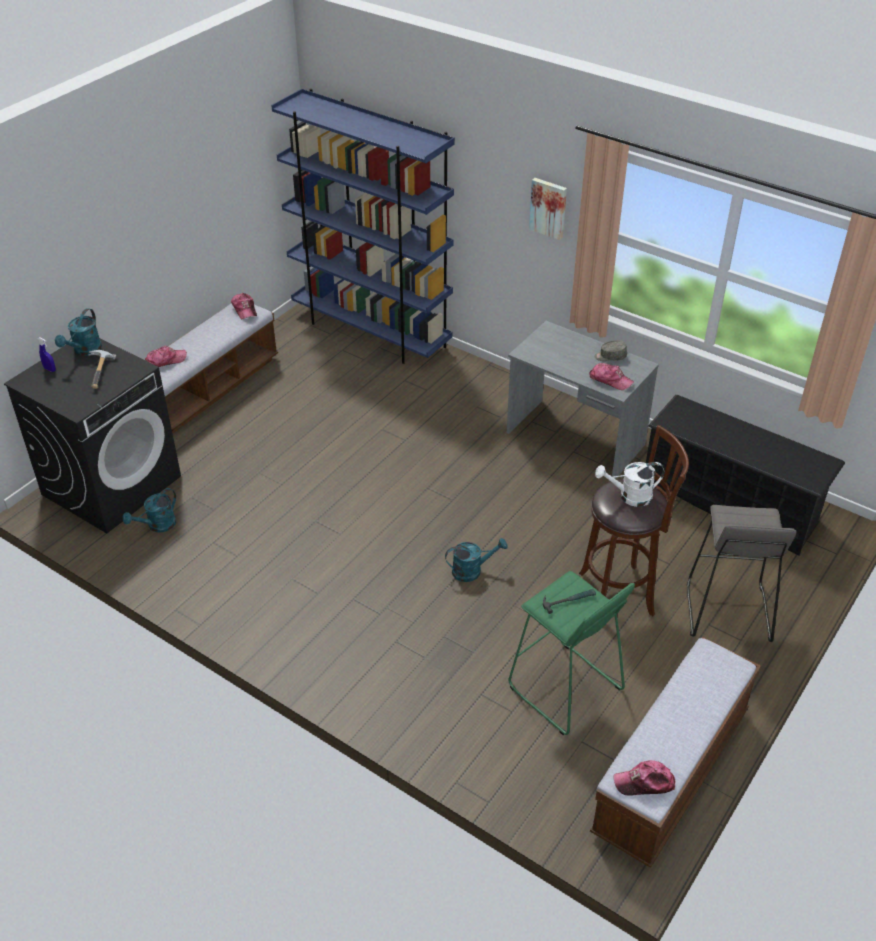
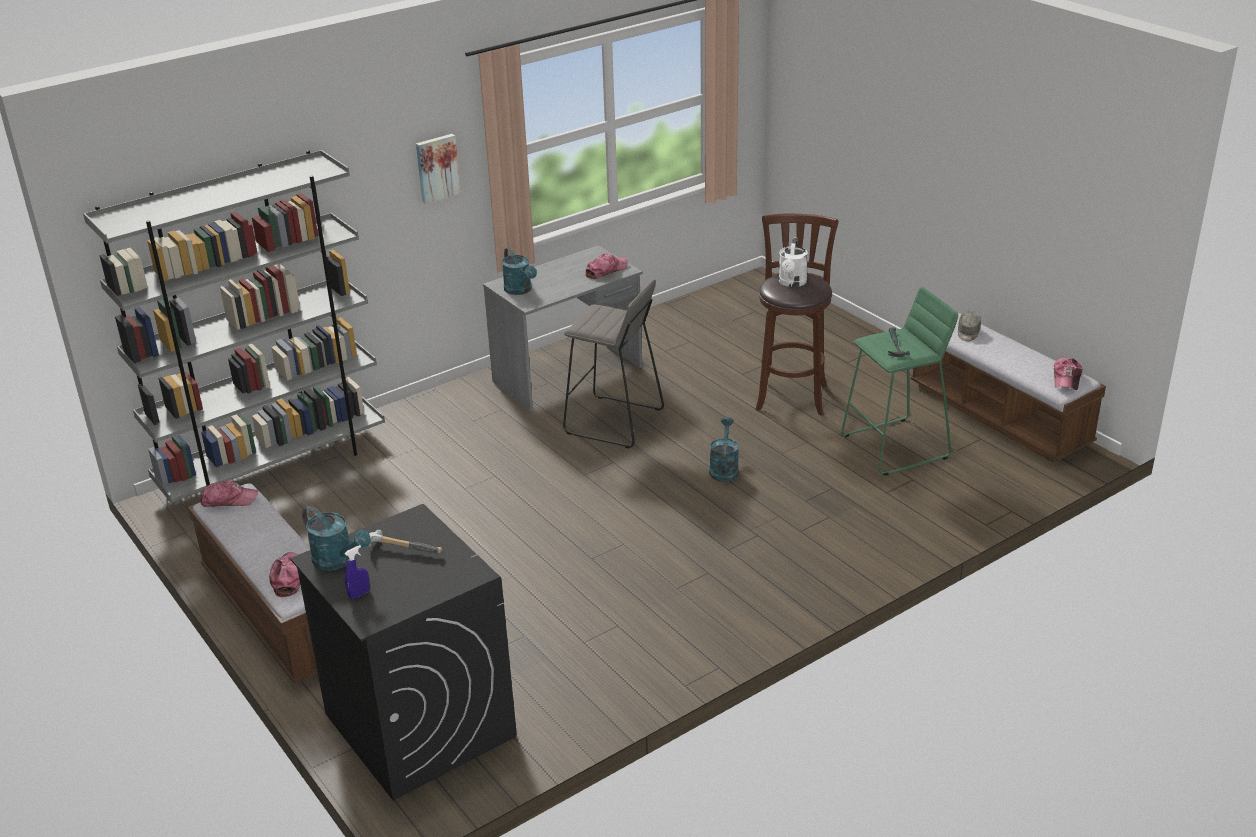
camera: 70 degrees left, 10 degrees down
turquoise watering can [123,488,176,532] -> turquoise watering can moved to [502,248,537,295]
blue bookcase [271,89,455,364] -> grey bookcase [83,150,385,503]
grey cap [594,340,627,361] -> grey cap moved to [958,311,981,341]
black shoe rack [646,395,845,556] -> none
grey stool [687,505,797,642] -> grey stool moved to [563,279,664,449]

